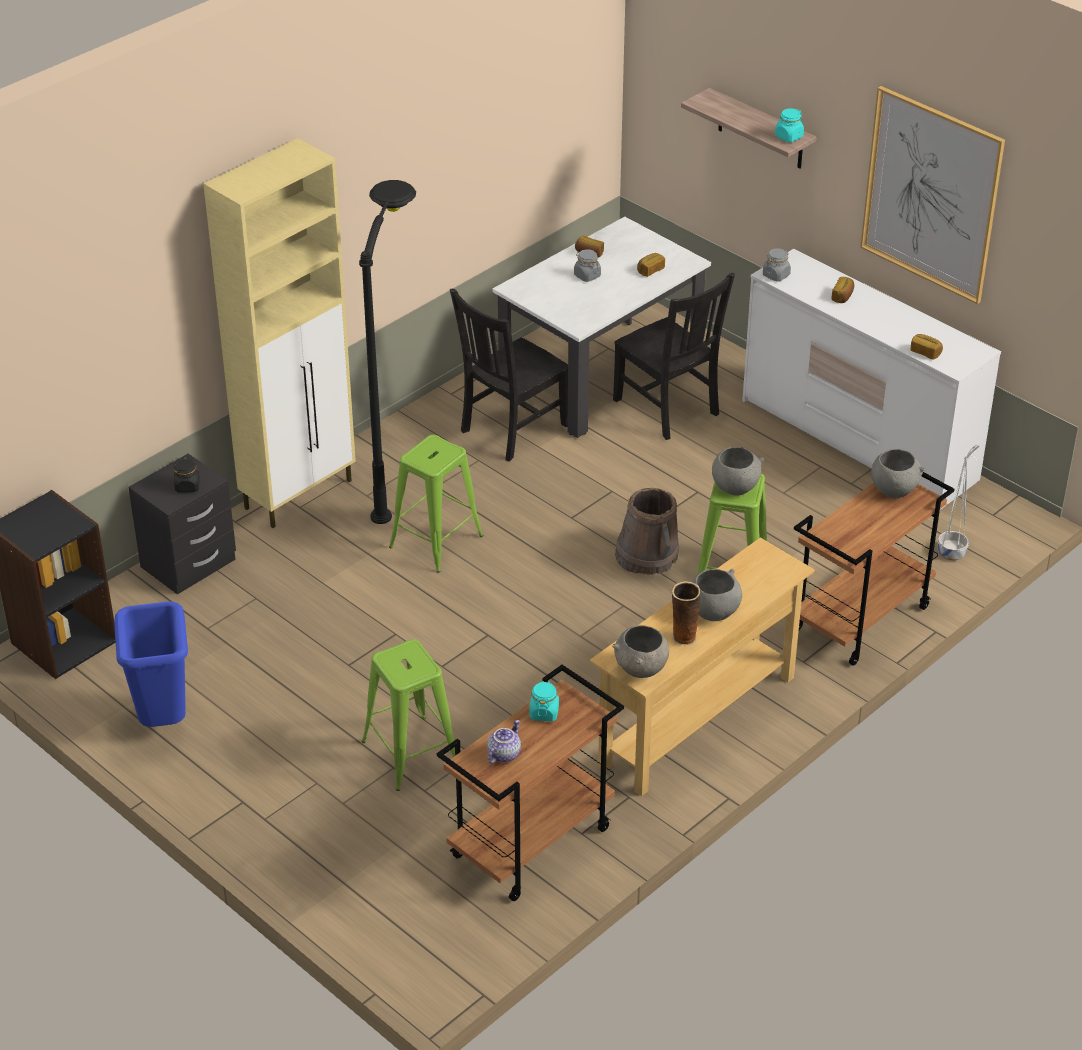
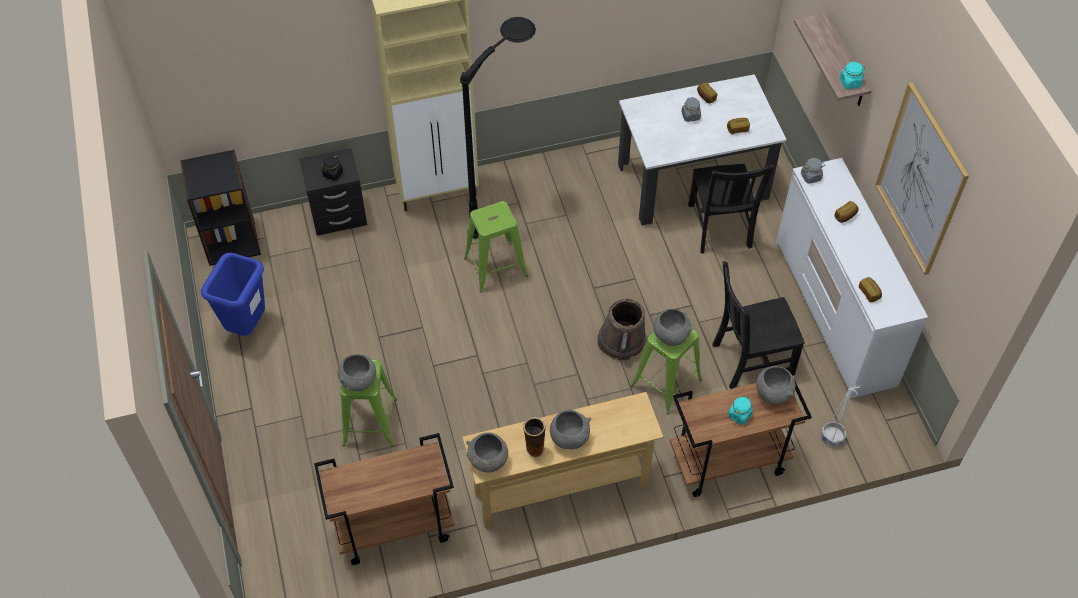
camera: 30 degrees right, 15 degrees up
black chair [450,289,568,462] -> black chair moved to [712,262,805,389]
teapot [487,720,521,764] -> none
turquoise jar [529,681,559,722] -> turquoise jar moved to [728,396,753,425]
none -> grey bowl [338,354,376,391]

